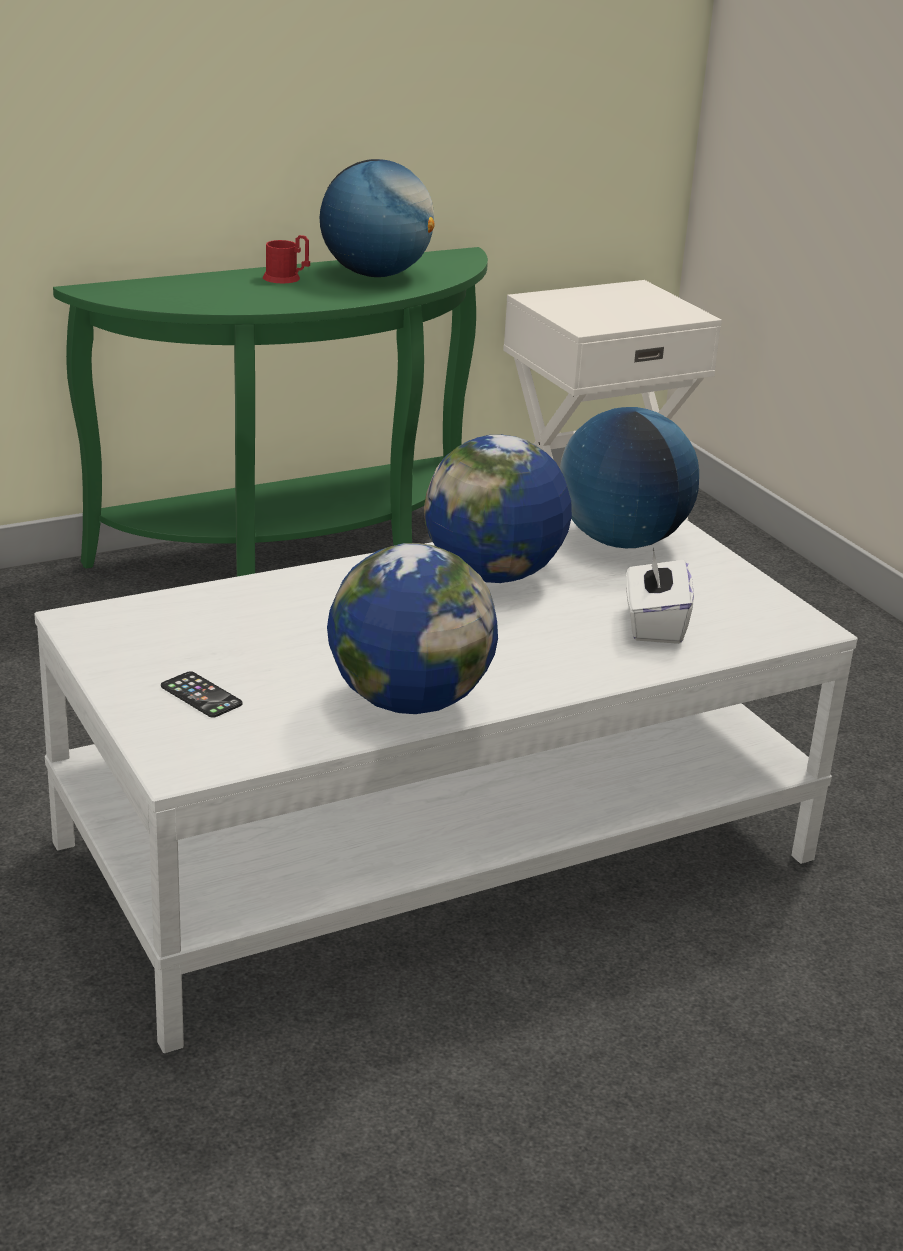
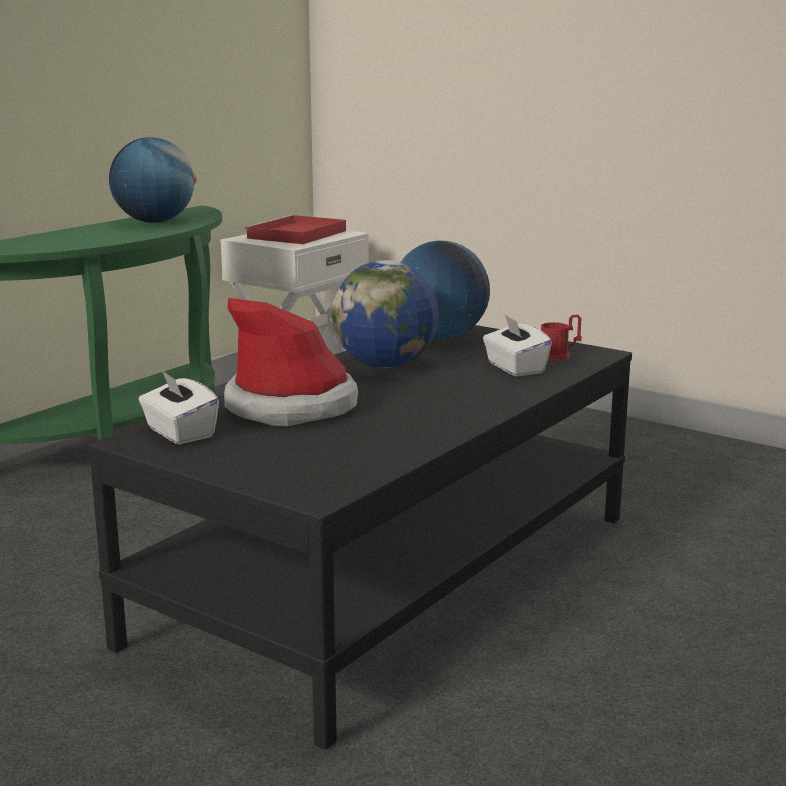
camera: 25 degrees left, 10 degrees down
white coffee table [34,519,858,1053] -> black coffee table [87,325,632,750]
phone [161,671,242,718] -> none
red mug [263,235,310,283] -> red mug moved to [541,315,582,360]
globe [327,543,498,714] -> none
none -> white tissue box [139,371,219,445]
none -> hat [224,298,358,426]
none -> red tray [244,215,346,244]

